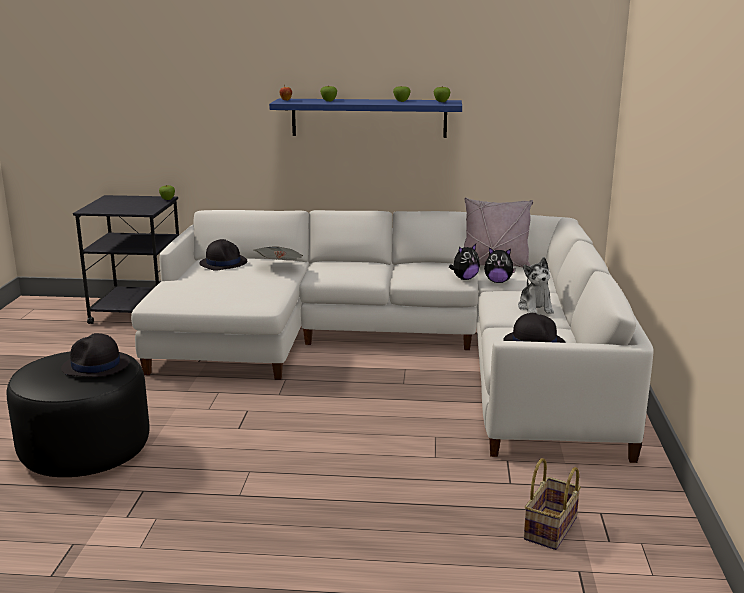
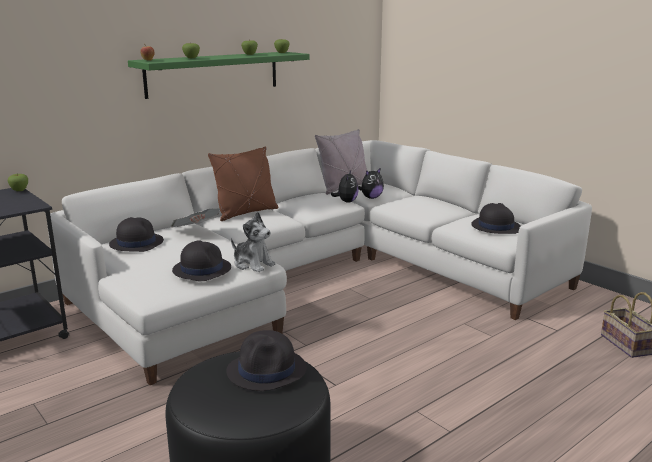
camera: 45 degrees left, 0 degrees up
blue shelf [269,99,462,138] -> green shelf [128,52,310,99]
plush toy [518,257,554,314] -> plush toy moved to [231,212,276,272]
none -> black hat [172,240,231,281]
none -> brown pillow [208,146,279,221]

